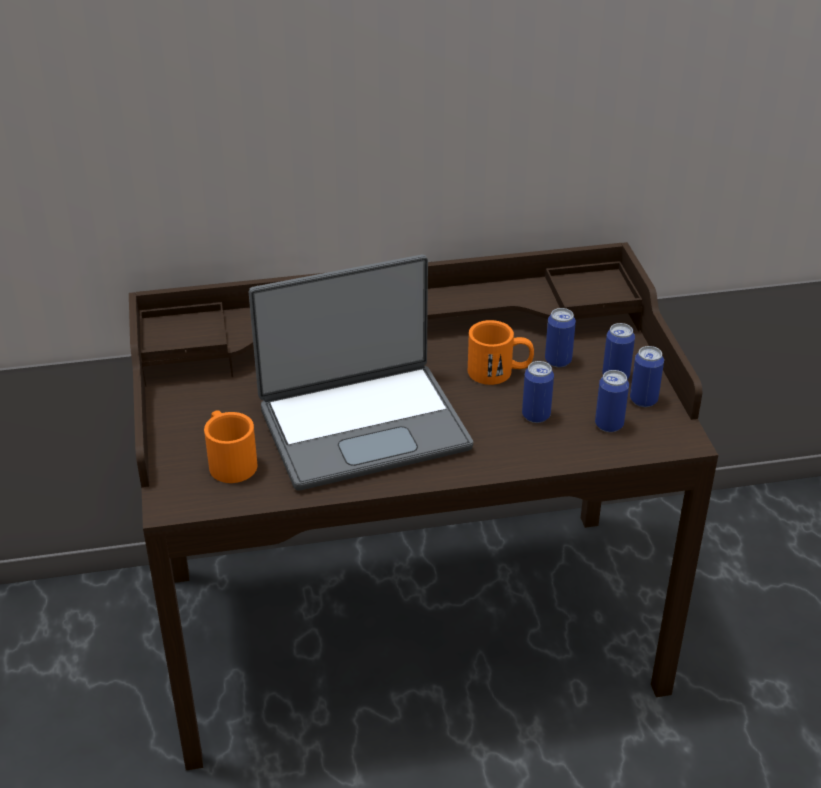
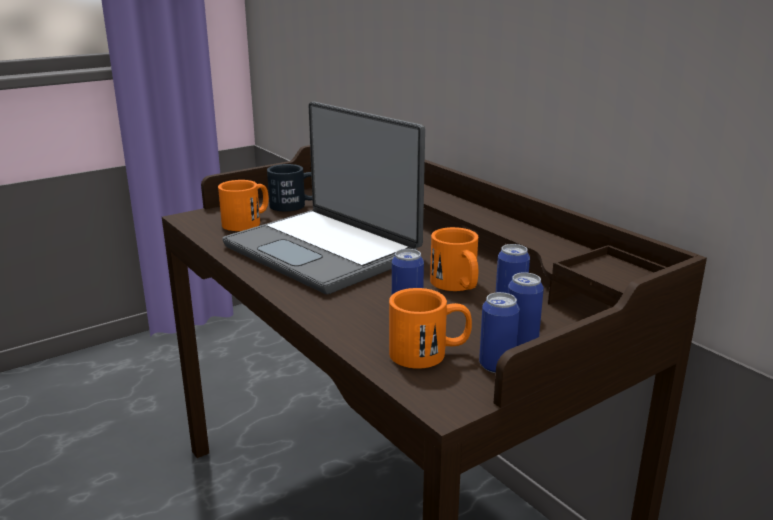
camera: 65 degrees right, 15 degrees down
can [595,370,629,432] -> orange mug [389,288,472,369]
none -> black mug [267,164,312,211]

